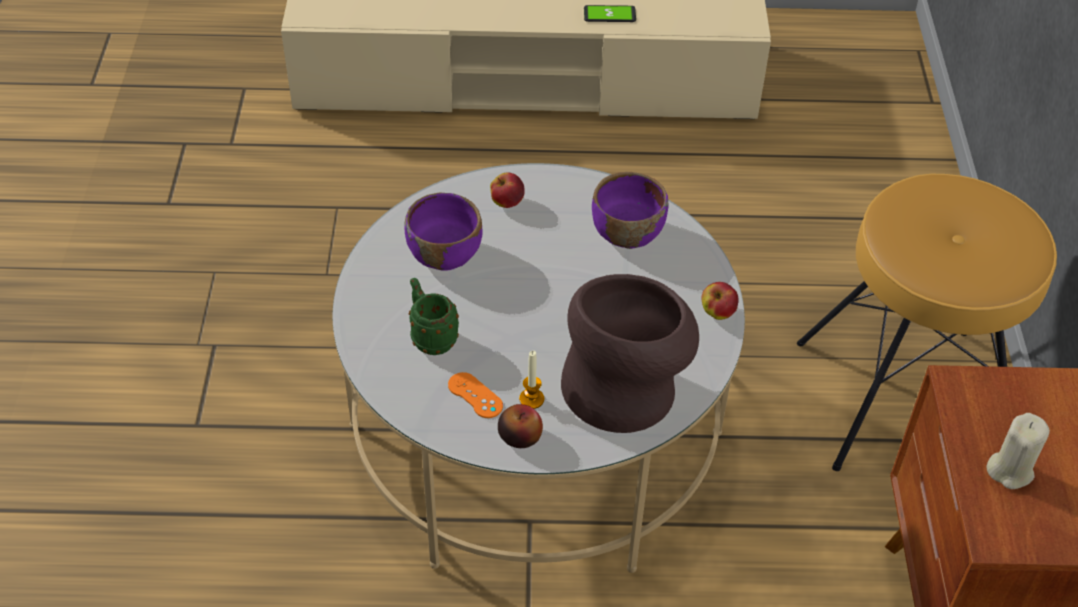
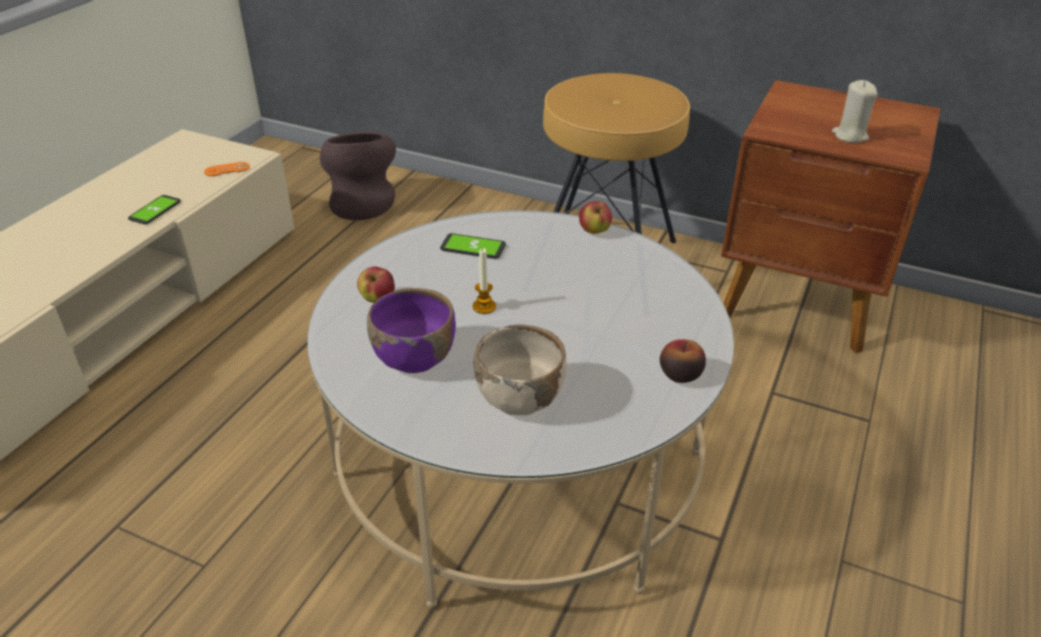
camera: 65 degrees left, 10 degrees down
green mug [409,278,459,355] -> beige bowl [474,324,566,415]
orange game controller [448,372,503,418] -> orange game controller moved to [204,162,250,176]
candle [519,351,544,409] -> candle moved to [473,248,496,314]
brown vase [561,274,699,433] -> brown vase moved to [320,131,396,220]
purple bowl [592,172,668,249] -> phone [440,233,506,259]

